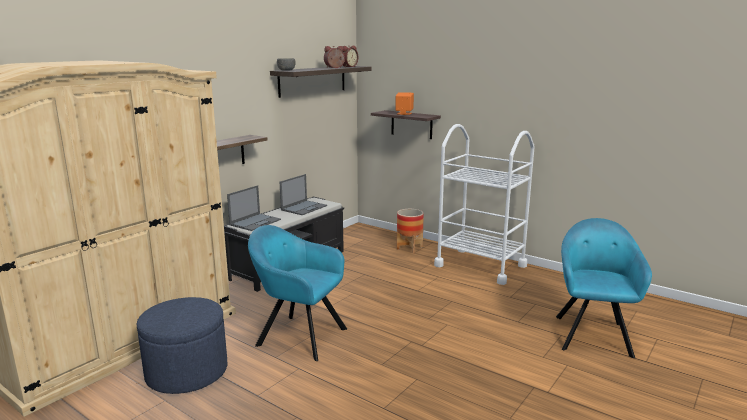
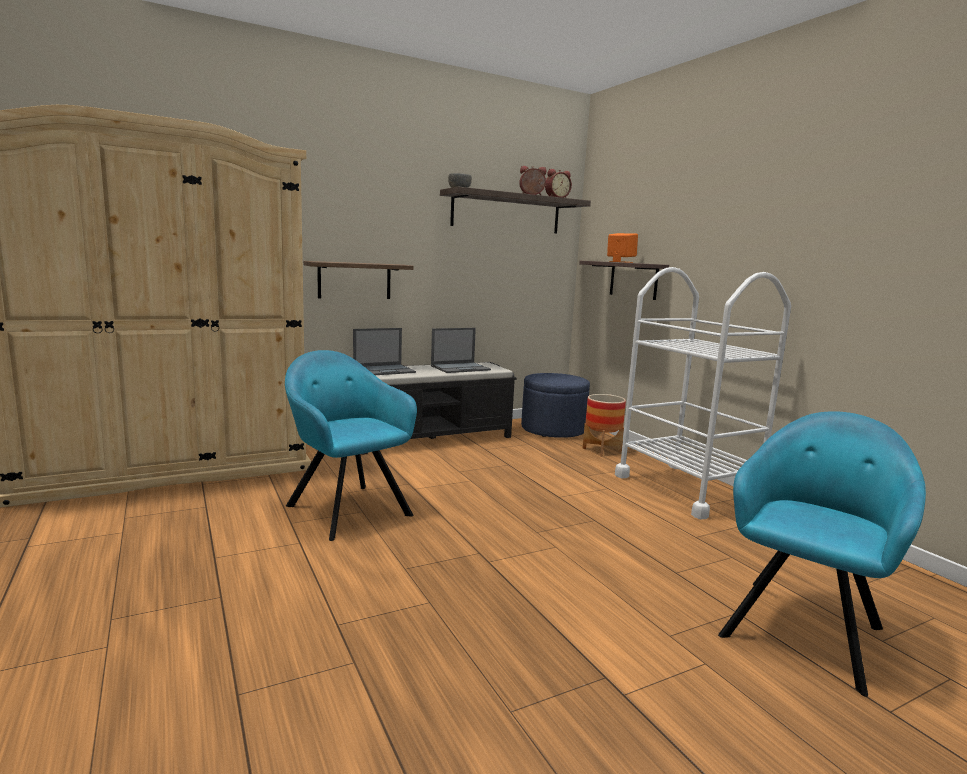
camera: 25 degrees right, 5 degrees down
blue ottoman [137,297,227,394] -> blue ottoman moved to [521,373,590,438]

